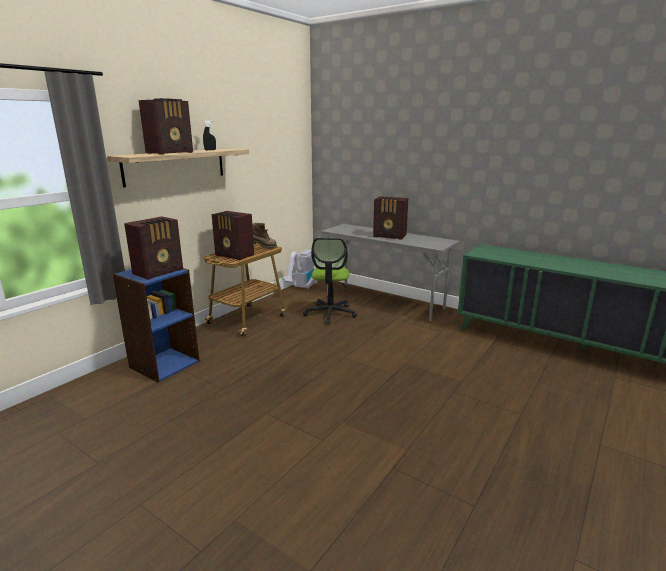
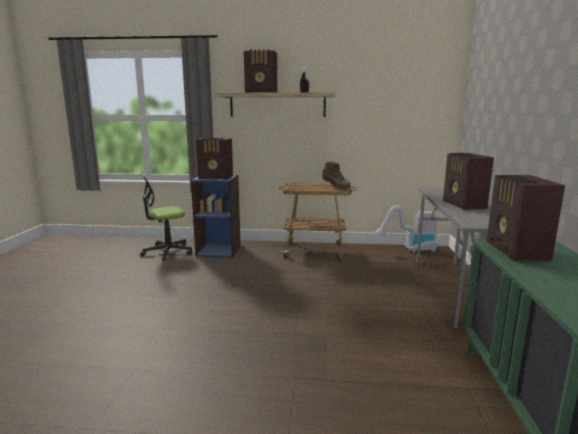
camera: 60 degrees right, 5 degrees down
radio [212,211,254,260] -> radio moved to [487,175,565,261]
office chair [303,238,357,324] -> office chair moved to [140,173,192,261]

